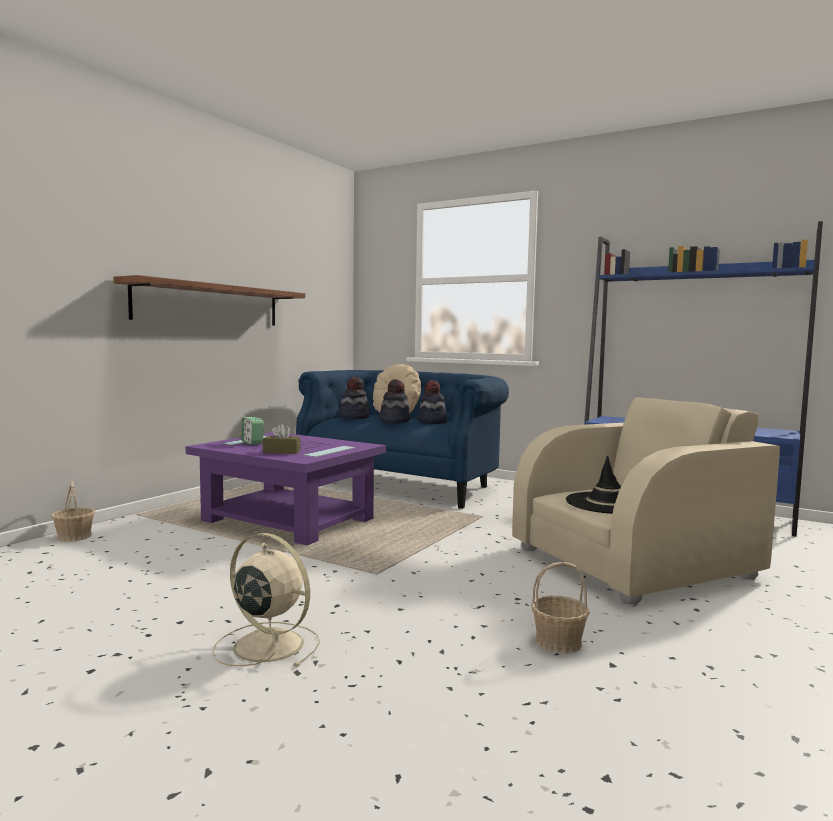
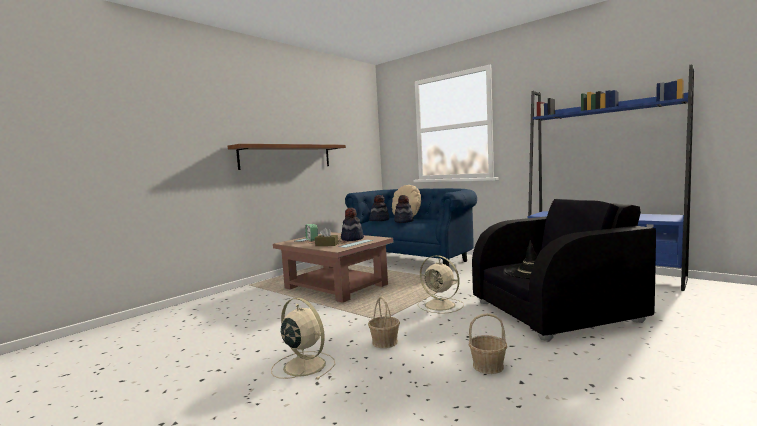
camera: 10 degrees right, 0 degrees up
basket [51,482,95,542] -> basket moved to [368,297,400,348]
purple coffee table [186,432,386,545] -> brown coffee table [273,232,394,303]
hat [417,380,447,424] -> hat moved to [341,208,364,241]
beige armchair [512,397,780,605] -> black armchair [472,199,656,341]
none -> beige fan [418,255,464,314]

